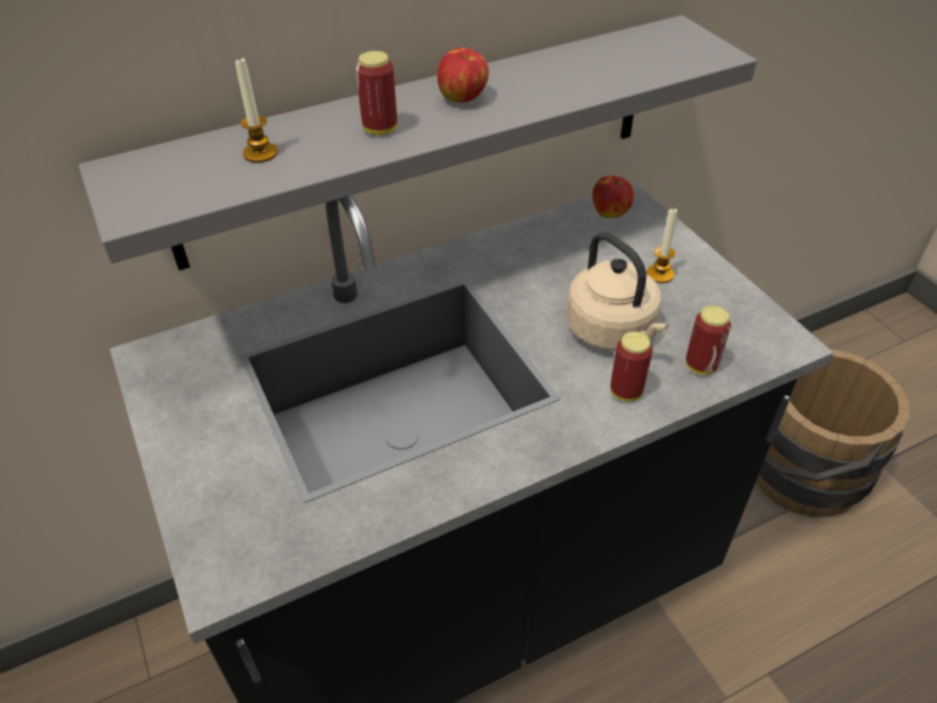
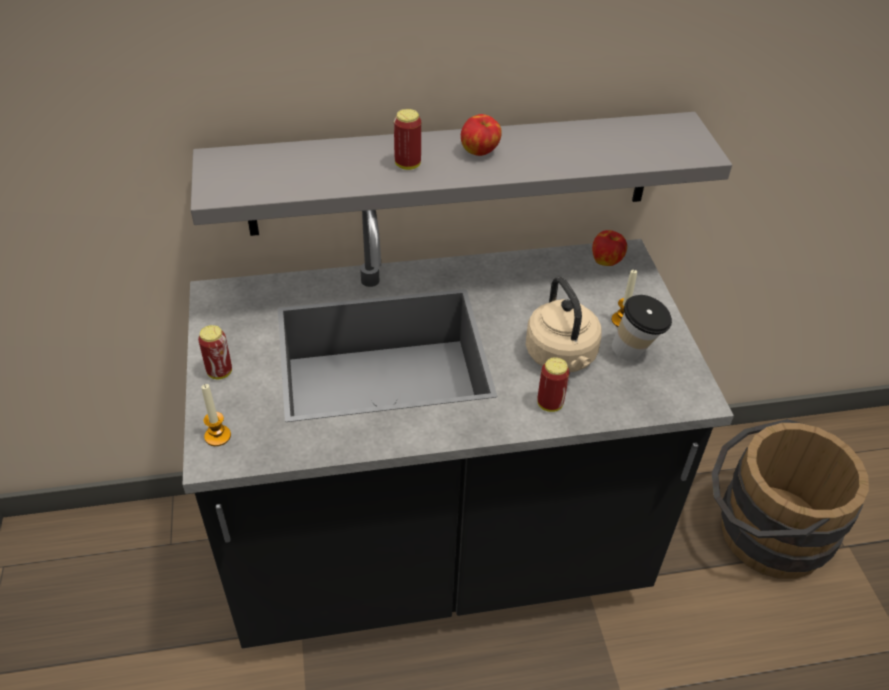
camera: 15 degrees right, 0 degrees up
candle [235,56,278,163] -> candle moved to [201,384,231,446]
can [686,306,731,375] -> can moved to [198,325,232,379]
none -> cup [612,295,672,361]

